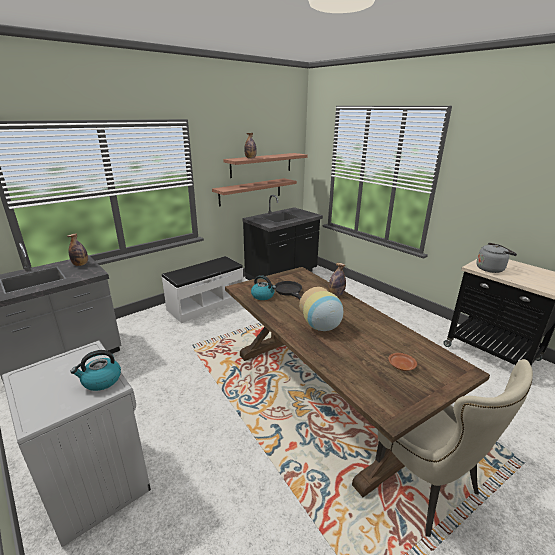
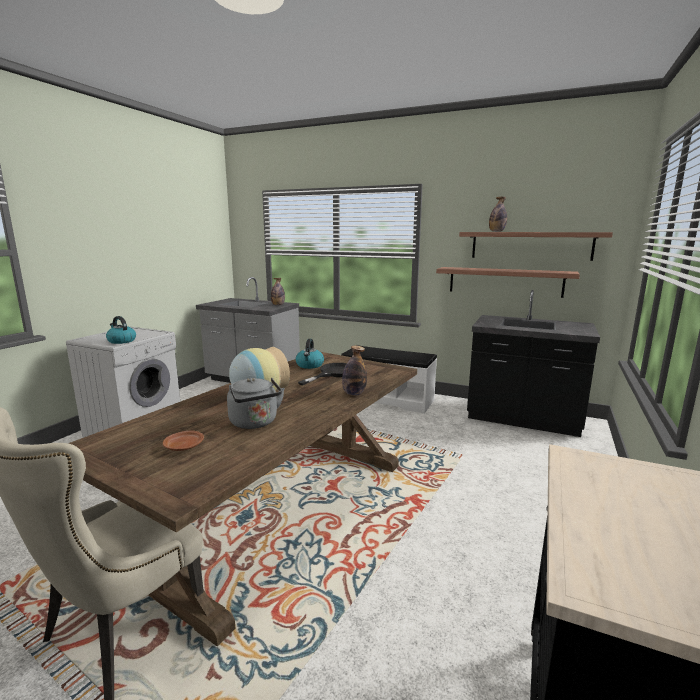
camera: 65 degrees right, 10 degrees down
grey kettle [476,243,517,273] -> grey kettle moved to [227,378,285,429]

